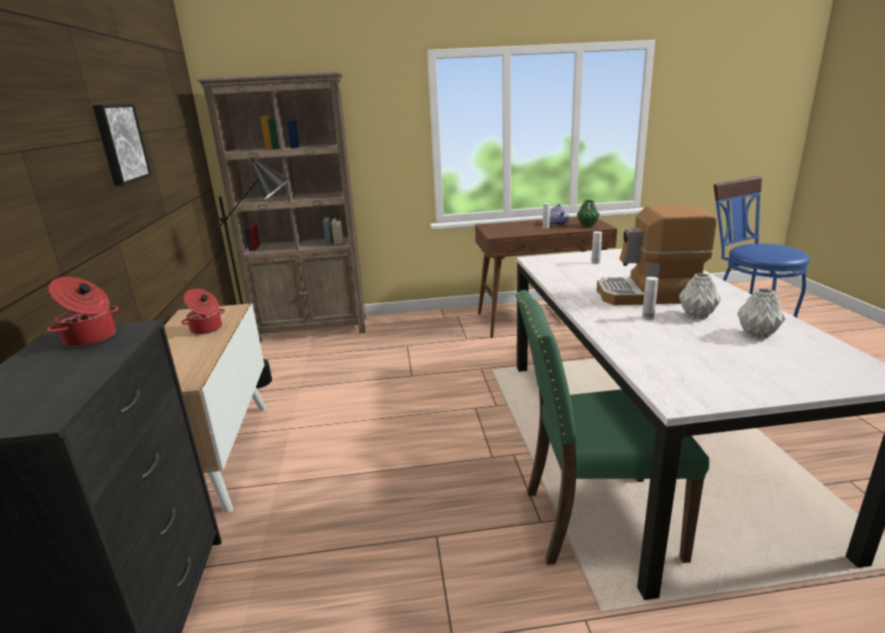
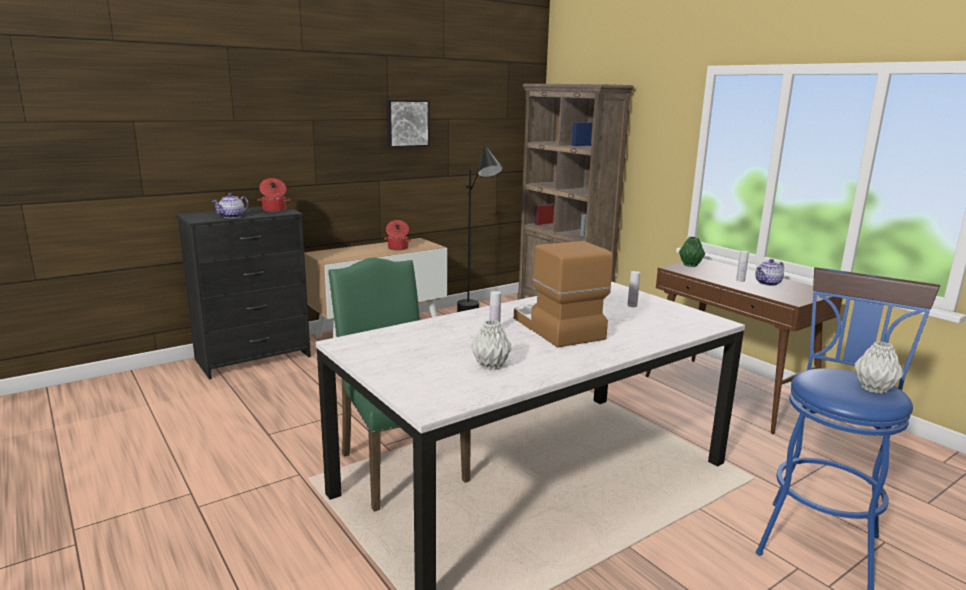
camera: 60 degrees right, 5 degrees down
green vase [577,200,600,227] -> green vase moved to [679,237,705,267]
grey vase [679,273,721,319] -> grey vase moved to [854,342,904,394]
none -> teapot [212,193,249,218]

